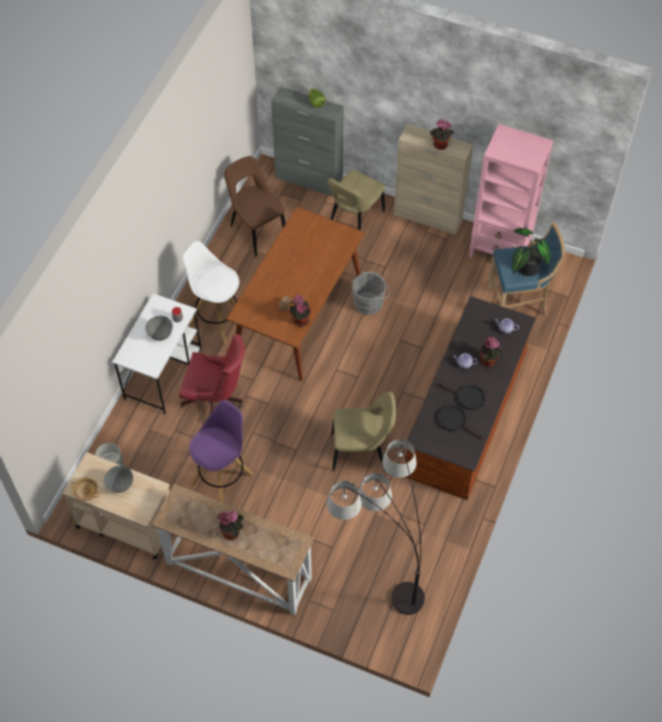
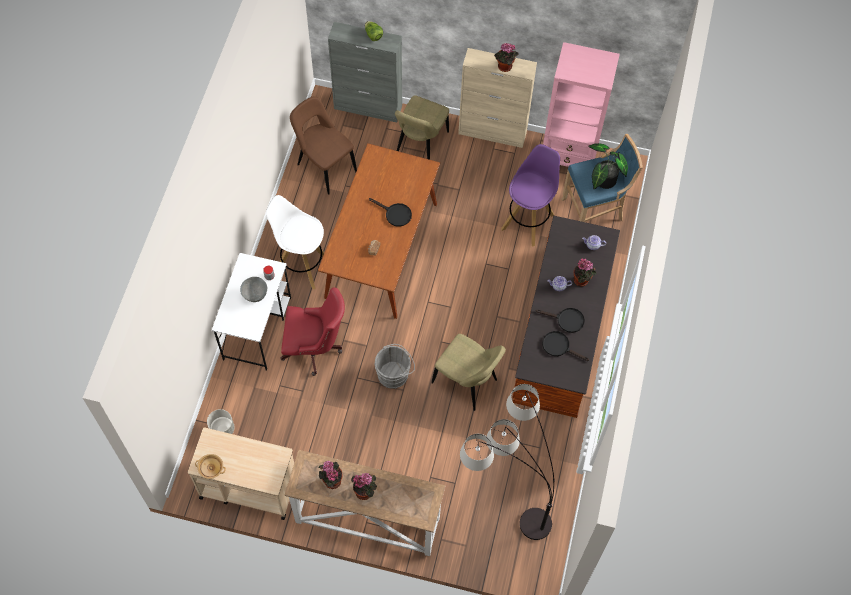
camera: 10 degrees left, 5 degrees up
grey bowl [104,465,133,493] -> none
purple stool [189,400,253,502] -> purple stool moved to [501,144,560,247]
potted plant [289,295,311,327] -> potted plant moved to [318,461,343,489]
beige chair [331,392,396,471] -> beige chair turned 45 degrees clockwise [431,334,506,411]
grey bucket [352,272,390,315] -> grey bucket moved to [374,344,415,389]
none -> black frying pan [369,198,412,227]

